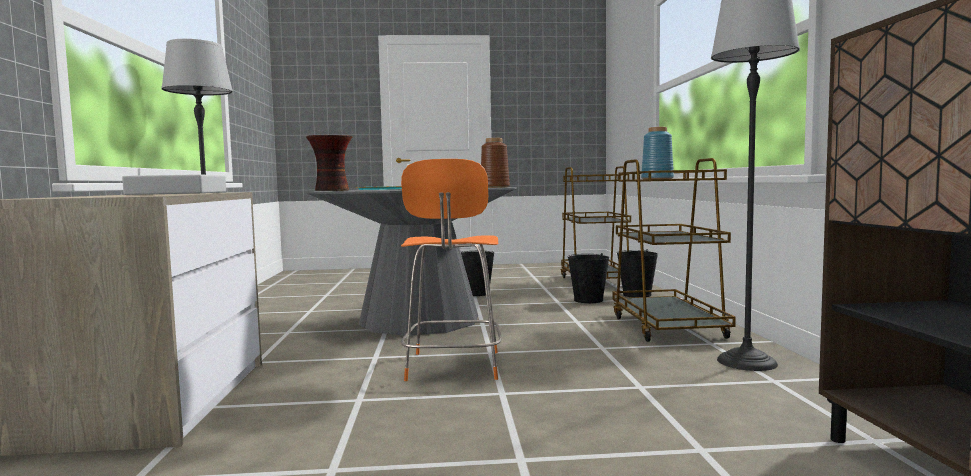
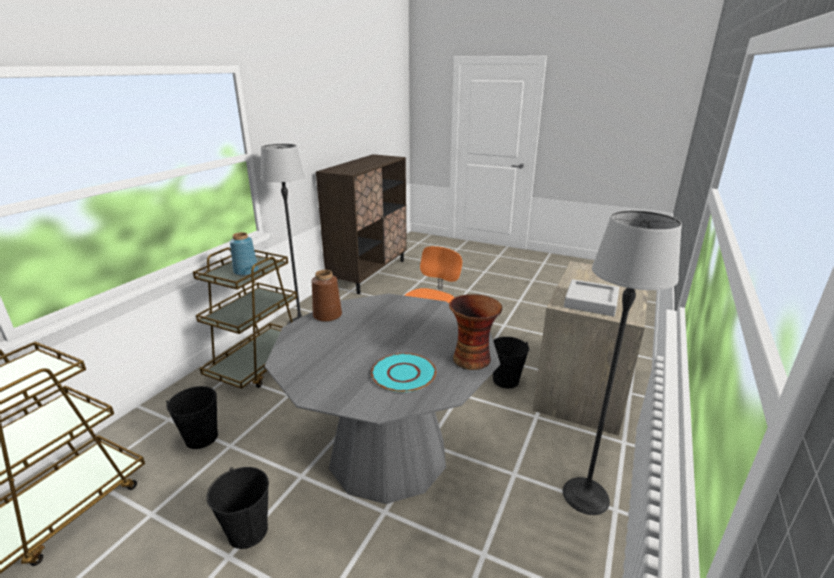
camera: 150 degrees left, 20 degrees up
black bucket [617,249,658,297] -> black bucket moved to [493,337,529,388]

